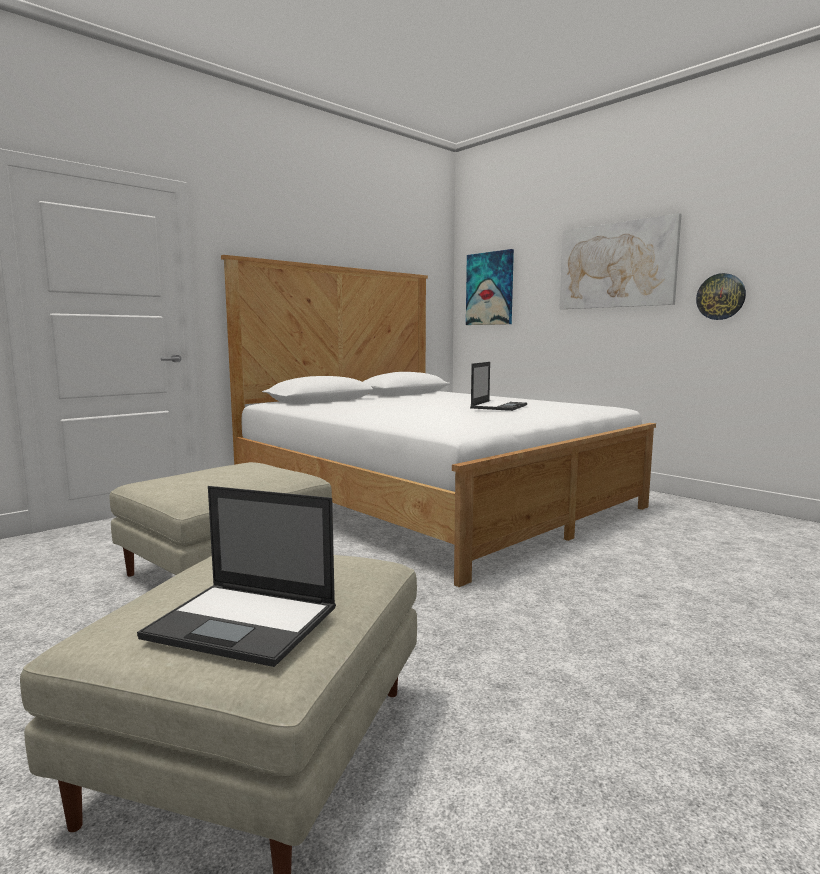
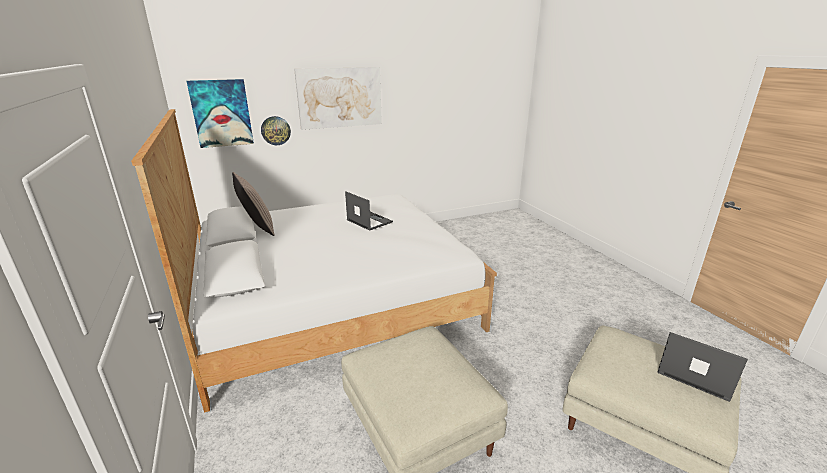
camera: 70 degrees left, 15 degrees up
laptop [137,486,336,667] -> laptop turned 90 degrees counterclockwise [658,332,748,402]
wall clock [696,273,746,320] -> wall clock moved to [261,116,291,145]
none -> pillow [232,172,274,236]

